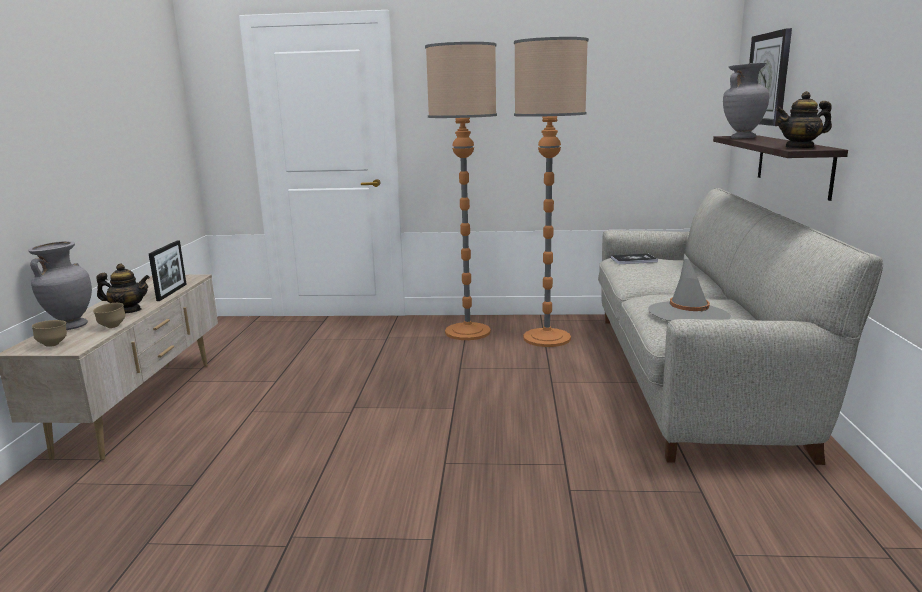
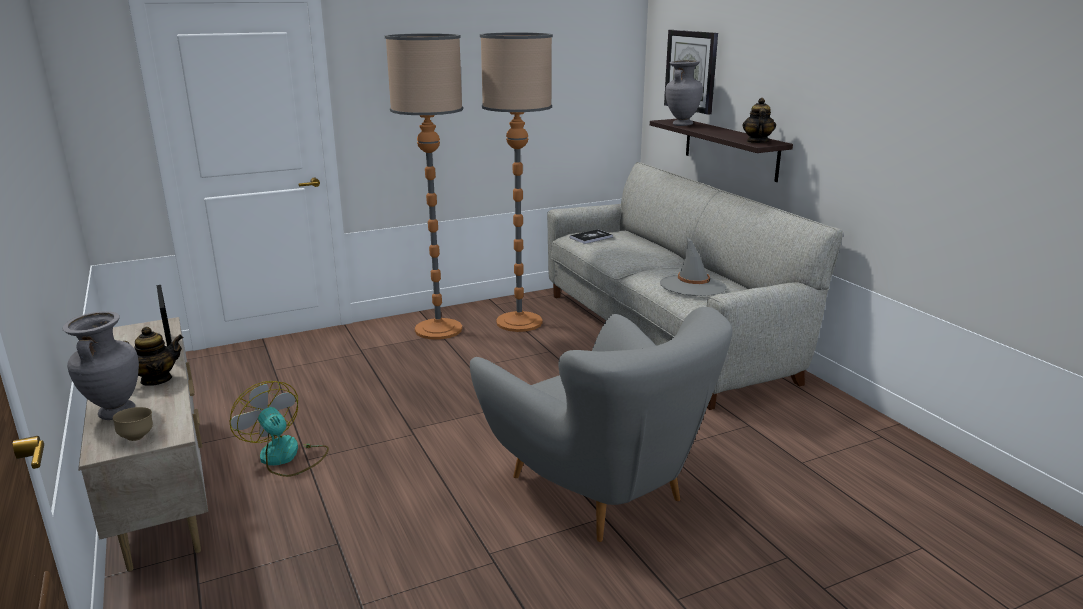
camera: 30 degrees left, 5 degrees up
brown bowl [93,303,125,328] -> none
teapot [776,91,832,149] -> teapot turned 135 degrees clockwise [742,98,776,143]
none -> fan [230,381,329,477]
none -> grey armchair [470,307,733,542]

